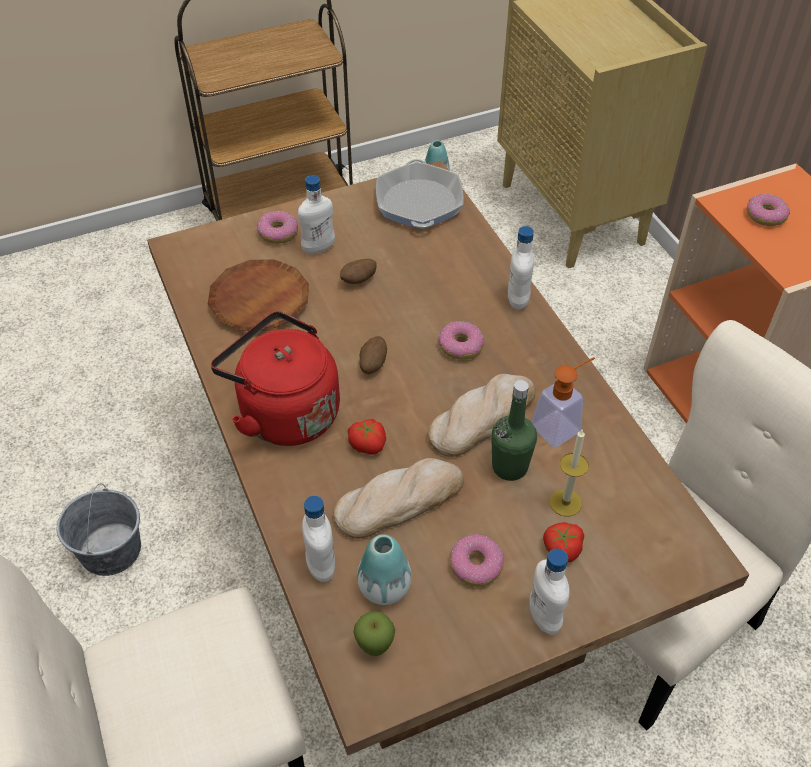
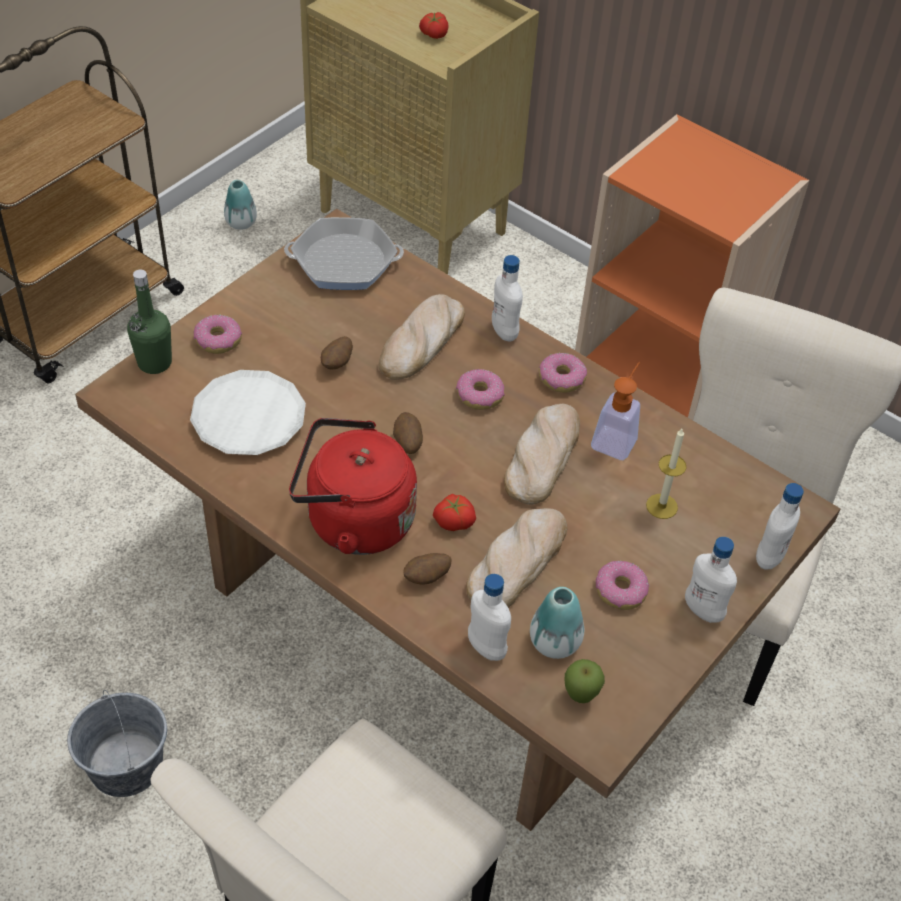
camera: 30 degrees left, 0 degrees up
brown plate [208,259,309,331] -> white plate [190,370,306,455]
white bottle [298,175,335,255] -> white bottle moved to [756,483,804,570]
frying pan [376,159,464,229] -> frying pan turned 120 degrees clockwise [284,217,404,290]
green bottle [491,380,537,481] -> green bottle moved to [127,270,172,374]
tomato [543,522,584,563] -> tomato moved to [419,12,449,39]
donut [747,194,790,226] -> donut moved to [539,353,587,393]
none -> bread [379,294,465,380]
none -> potato [403,553,452,584]

